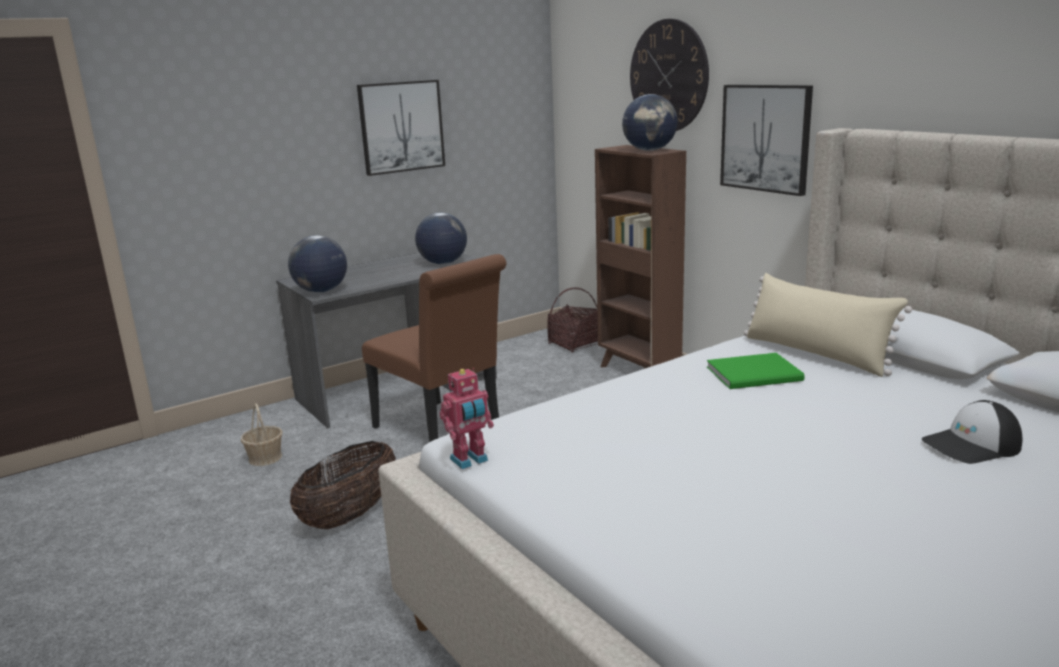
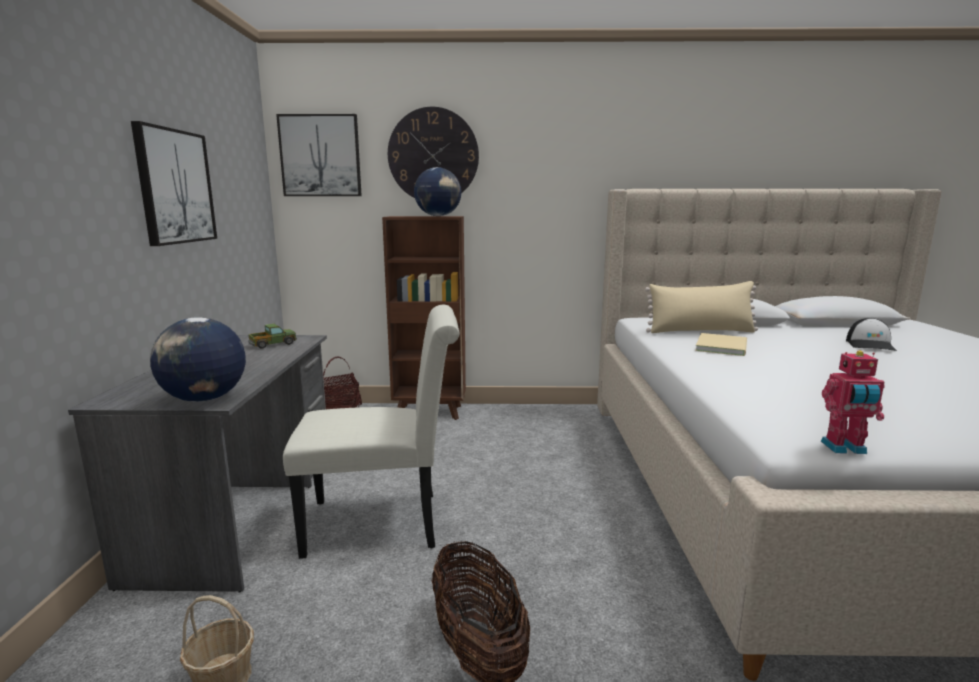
camera: 55 degrees left, 5 degrees down
brown chair [362,254,506,442] -> white chair [283,305,460,559]
globe [415,213,467,265] -> toy truck [248,324,297,349]
toy robot [440,368,494,469] -> toy robot turned 90 degrees clockwise [821,351,884,454]
green book [707,353,805,389] -> beige book [695,333,747,356]
picture [720,85,813,196] -> picture moved to [276,114,362,196]

